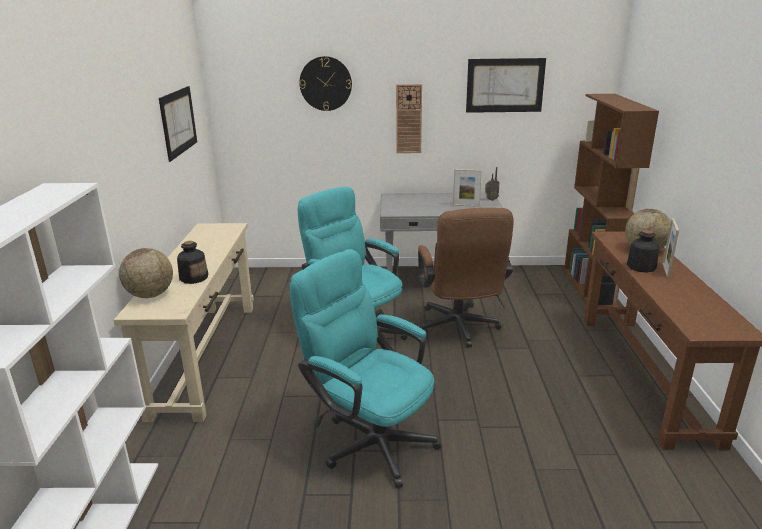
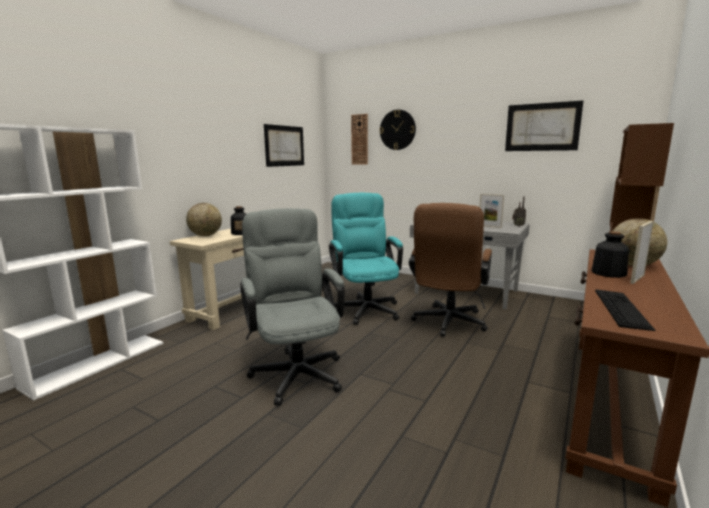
camera: 30 degrees right, 10 degrees down
turquoise office chair [289,249,441,488] -> grey office chair [240,208,345,406]
wall clock [396,84,422,153] -> wall clock moved to [351,114,368,164]
none -> keyboard [595,289,656,331]

